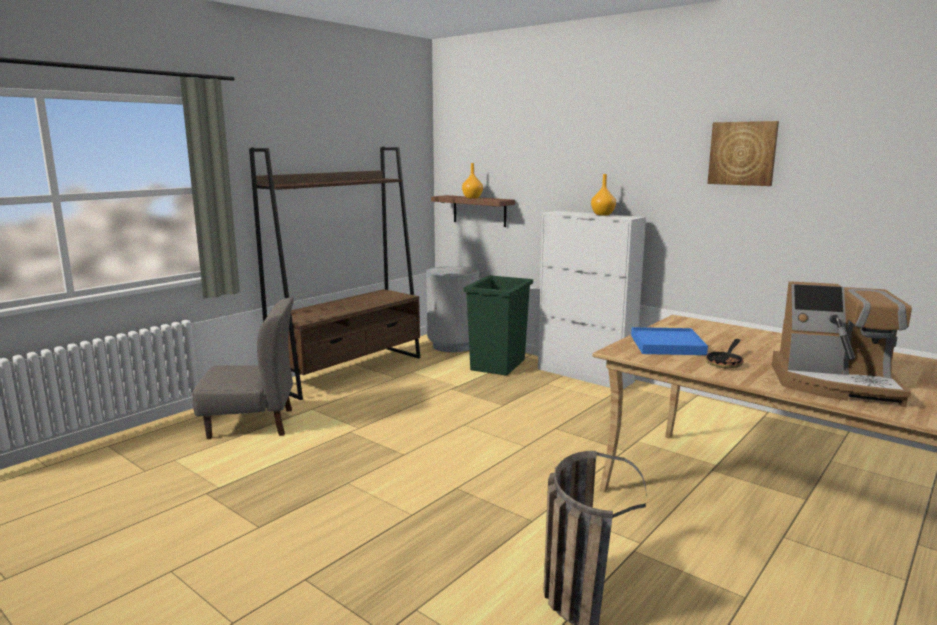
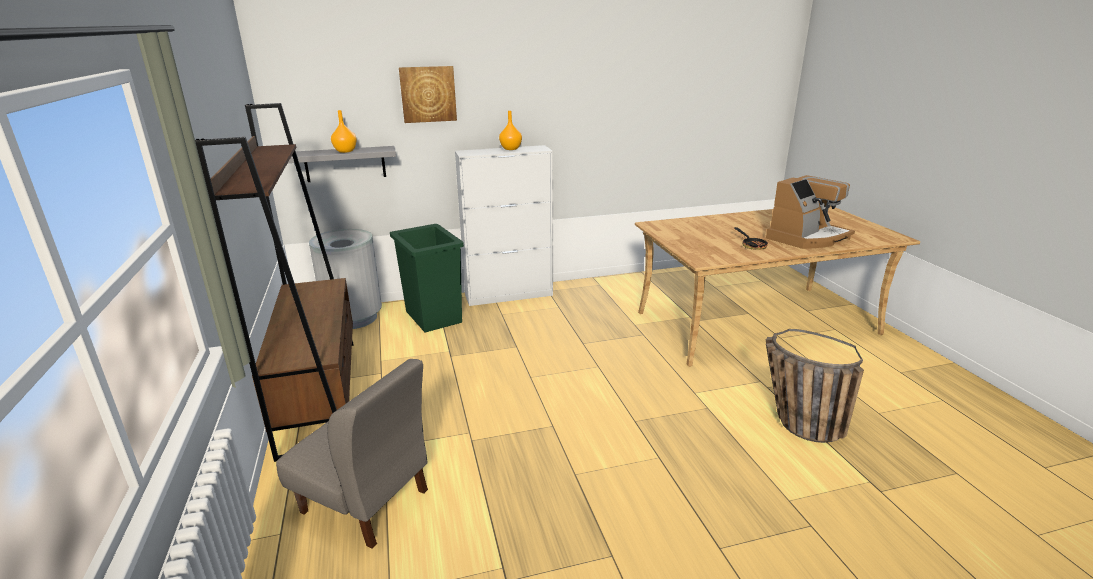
camera: 55 degrees left, 10 degrees up
grey chair [192,298,293,439] -> grey chair turned 90 degrees clockwise [276,359,428,549]
brown shelf [431,195,515,227] -> grey shelf [288,146,396,182]
blue tray [631,327,708,355] -> none
picture [707,121,779,186] -> picture moved to [399,66,457,123]

